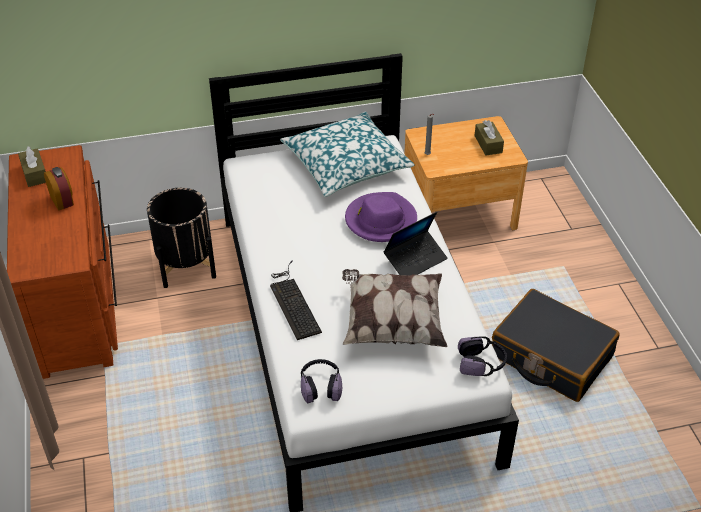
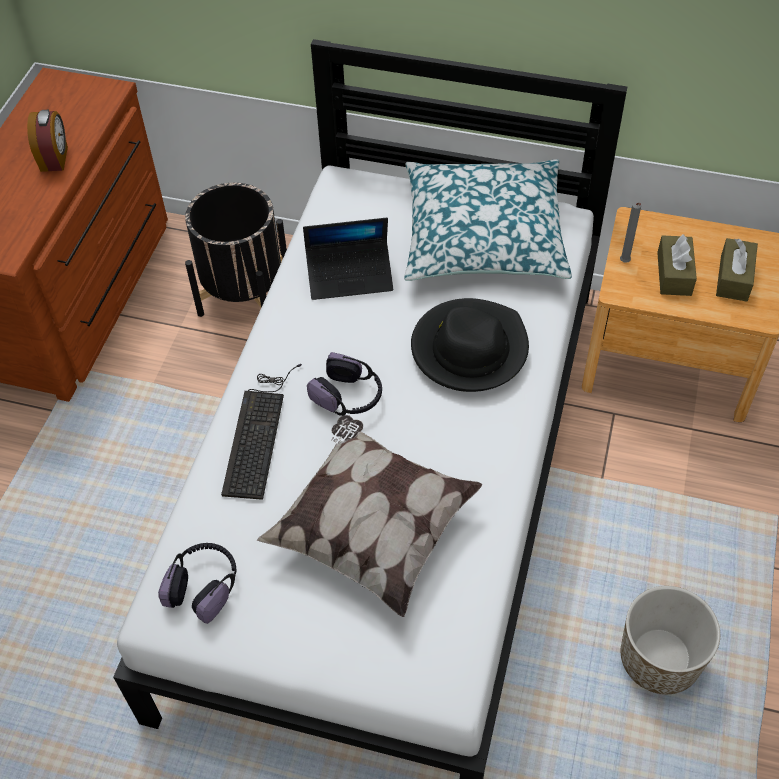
camera: 30 degrees right, 10 degrees up
brown tissue box [18,146,46,187] -> brown tissue box moved to [657,234,697,296]
purple hat [345,192,417,242] -> black hat [411,298,529,392]
laptop [383,212,448,275] -> laptop moved to [303,218,393,300]
headphones [458,336,507,376] -> headphones moved to [307,352,382,416]
black suitcase [492,289,620,402] -> planter [621,586,720,694]

